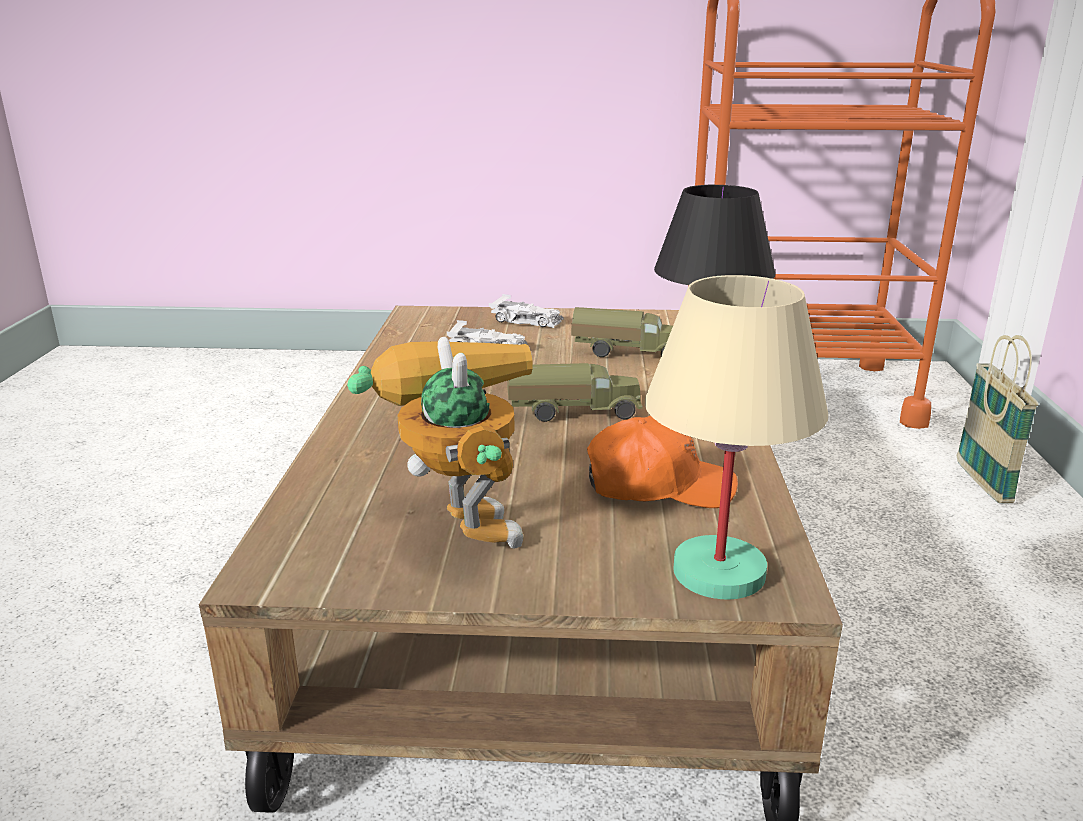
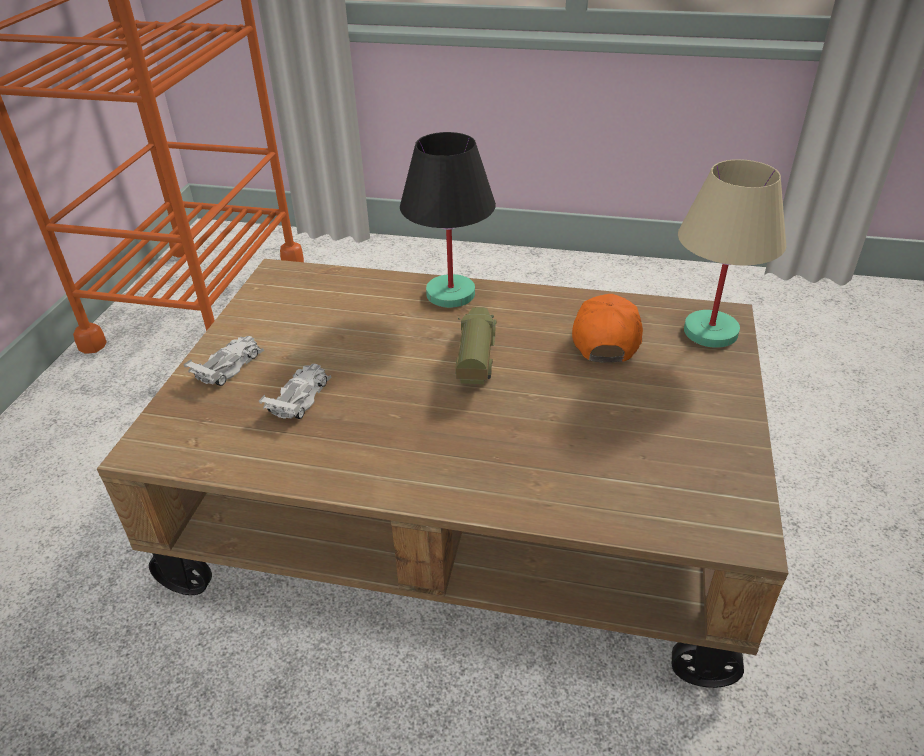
camera: 80 degrees left, 15 degrees up
toy robot [347,337,533,549] -> none
toy truck [571,307,673,357] -> none
basket [957,335,1039,503] -> none

